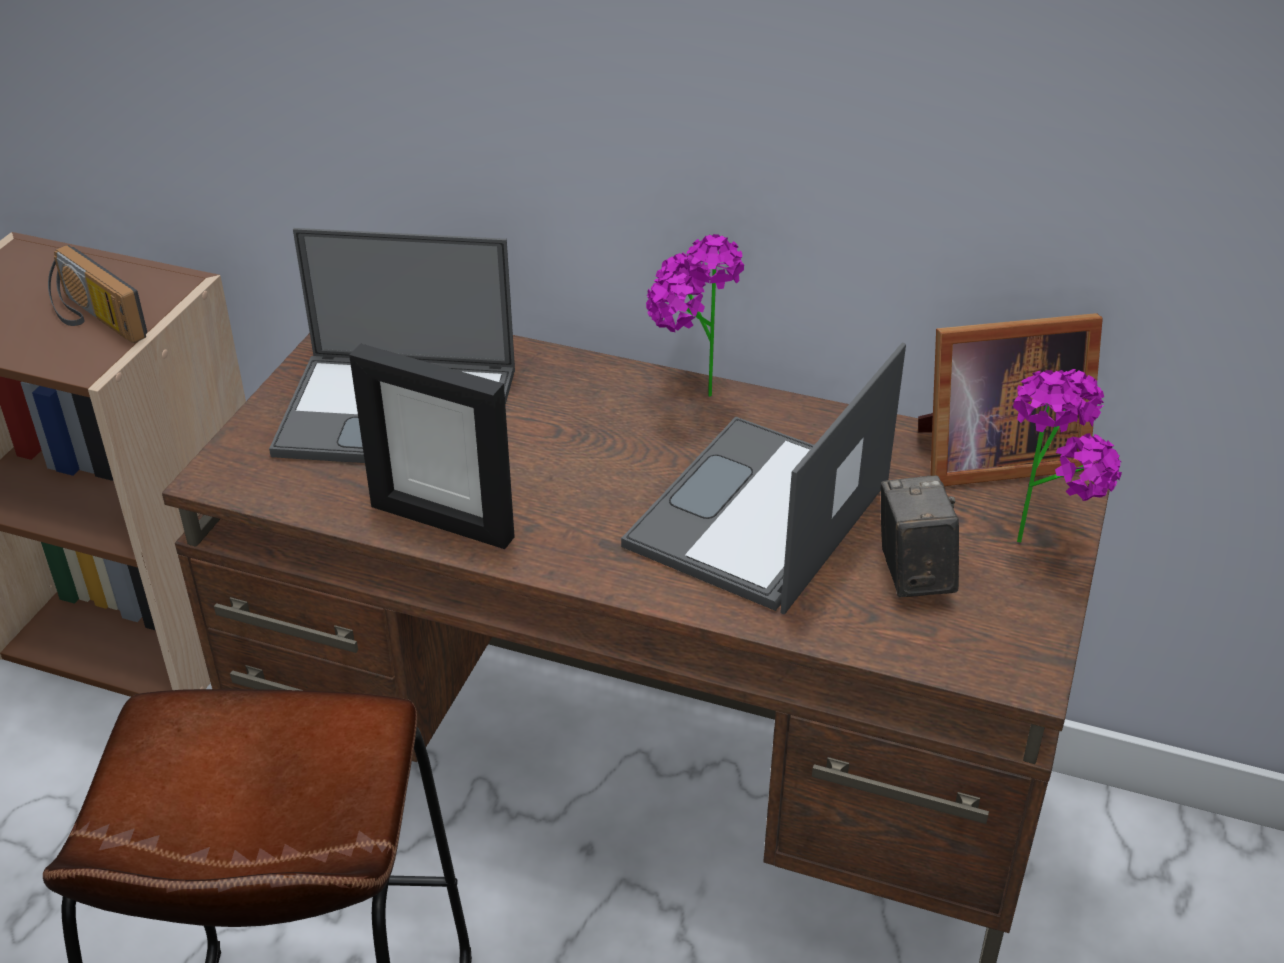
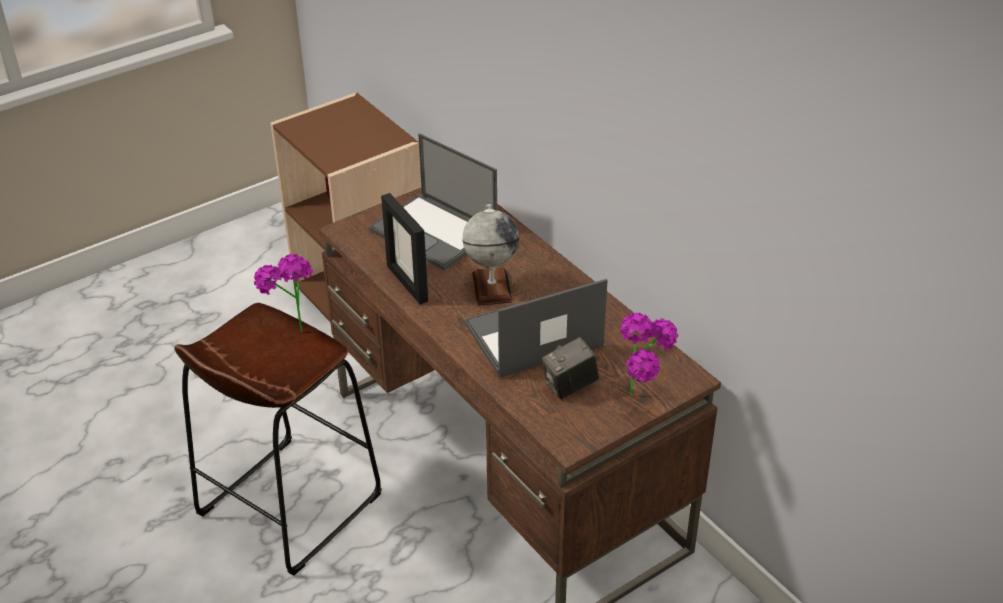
camera: 35 degrees right, 0 degrees up
radio [48,245,147,343] -> none
potted plant [646,234,744,397] -> potted plant moved to [254,254,313,332]
camera [881,475,959,597] -> camera turned 150 degrees counterclockwise [542,337,599,399]
picture frame [918,313,1103,486] -> none
none -> globe [463,204,520,305]

